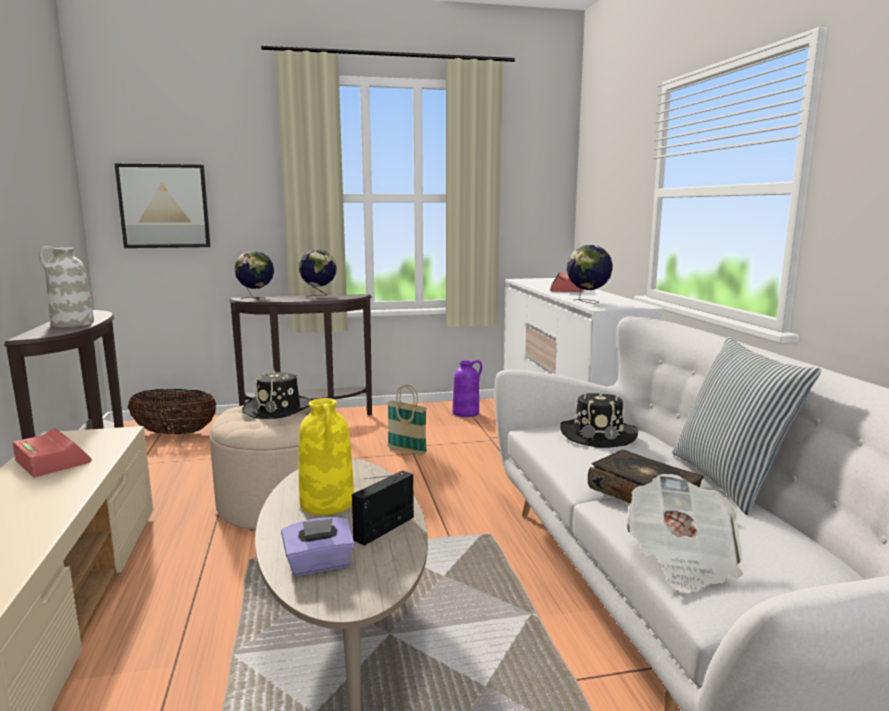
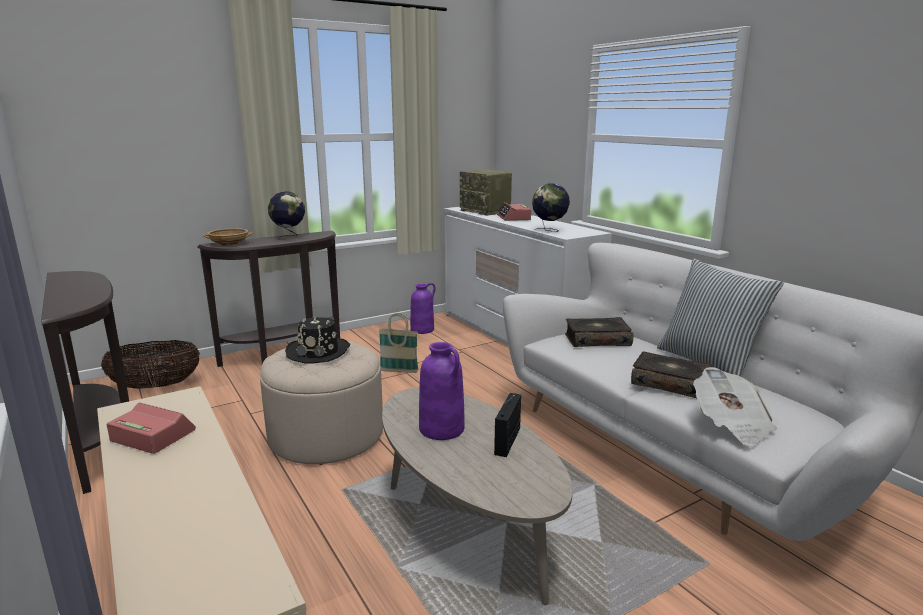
camera: 20 degrees left, 5 degrees up
white vase [39,246,94,327] -> none
picture [115,164,211,248] -> none
globe [234,250,274,299] -> beige bowl [203,228,253,246]
purple tissue box [281,517,355,576] -> none
yellow vase [299,398,354,515] -> purple vase [419,342,465,440]
black hat [560,391,638,448] -> book [565,317,634,347]
none -> radio [460,169,512,216]

